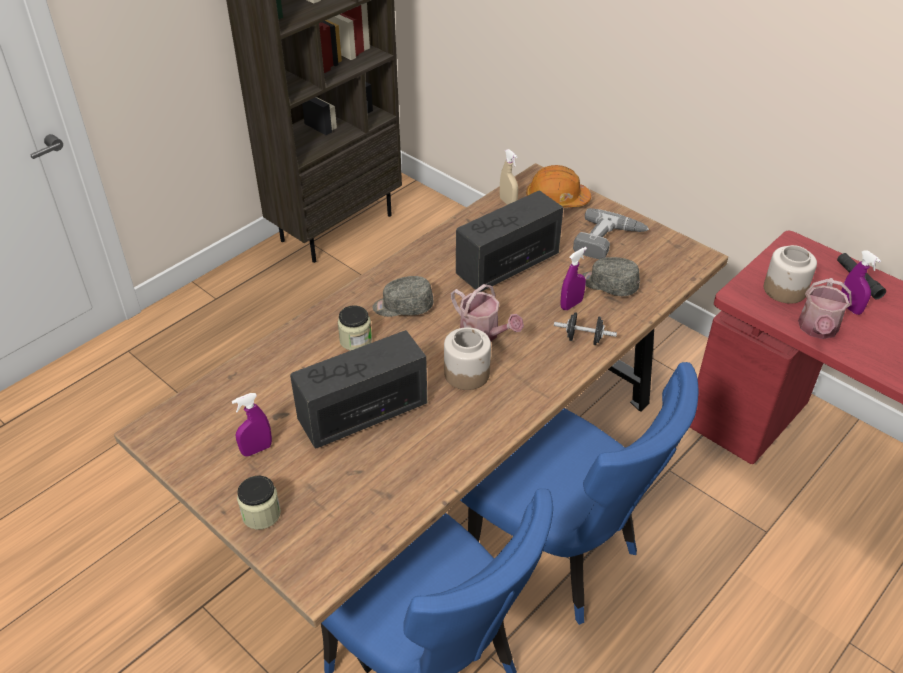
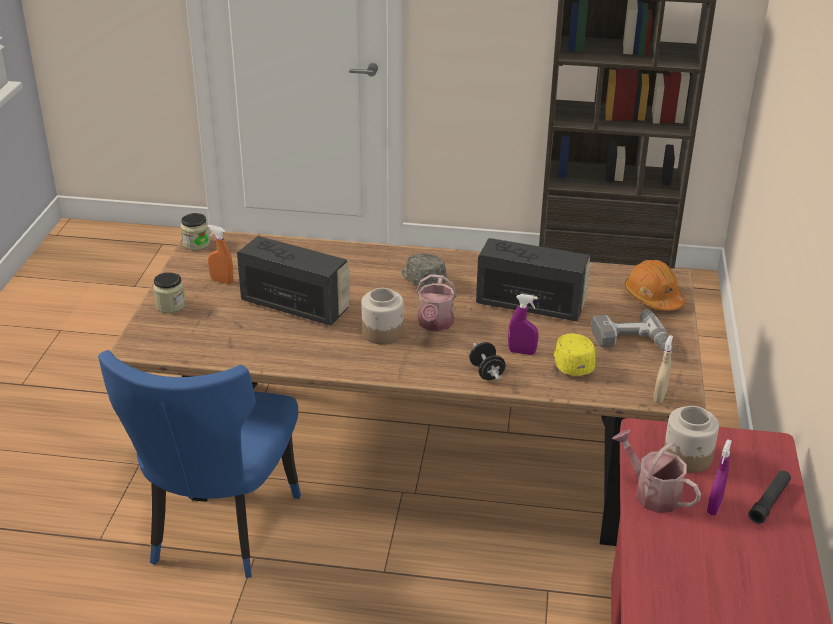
camera: 55 degrees right, 10 degrees down
purple spray bottle [232,393,272,456] -> orange spray bottle [207,225,233,284]
jar [338,305,372,351] -> jar moved to [181,213,210,250]
blue chair [460,362,698,625] -> none
beige spray bottle [500,149,518,205] -> beige spray bottle moved to [653,335,673,403]
grey cap [582,257,640,296] -> yellow cap [554,334,595,376]
watering can [798,278,852,339] -> watering can turned 60 degrees clockwise [612,430,701,513]

